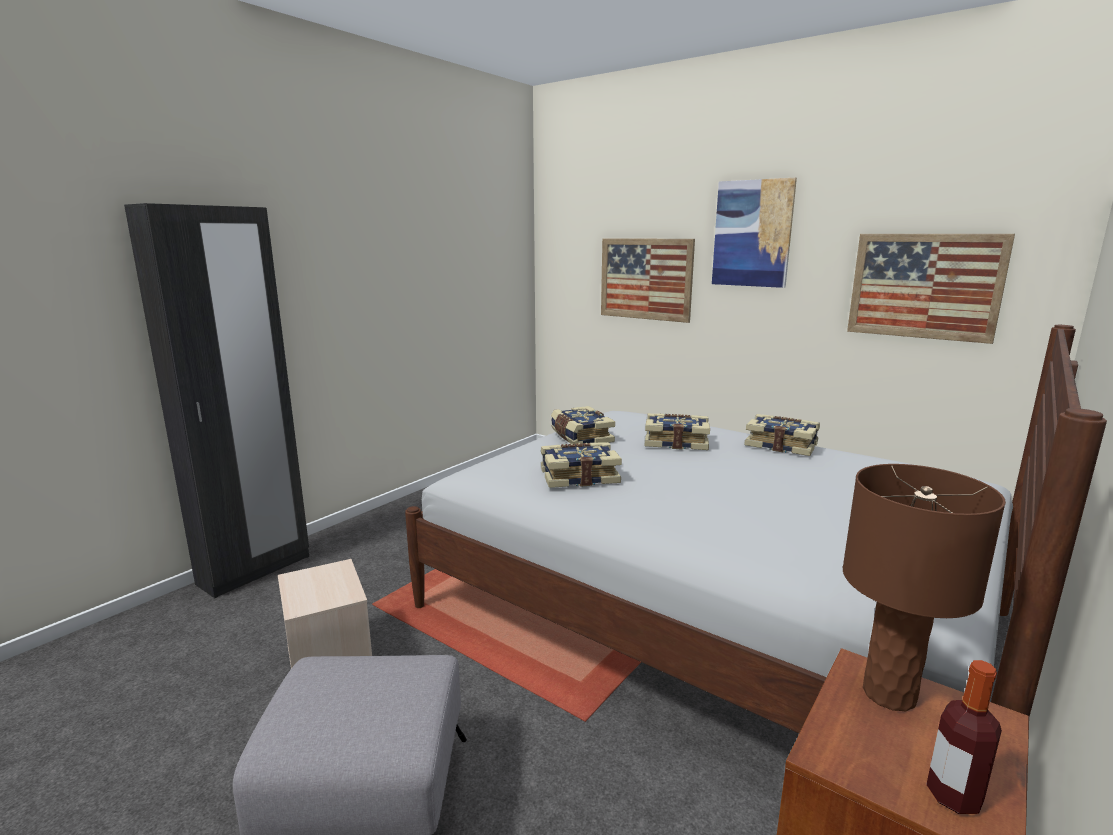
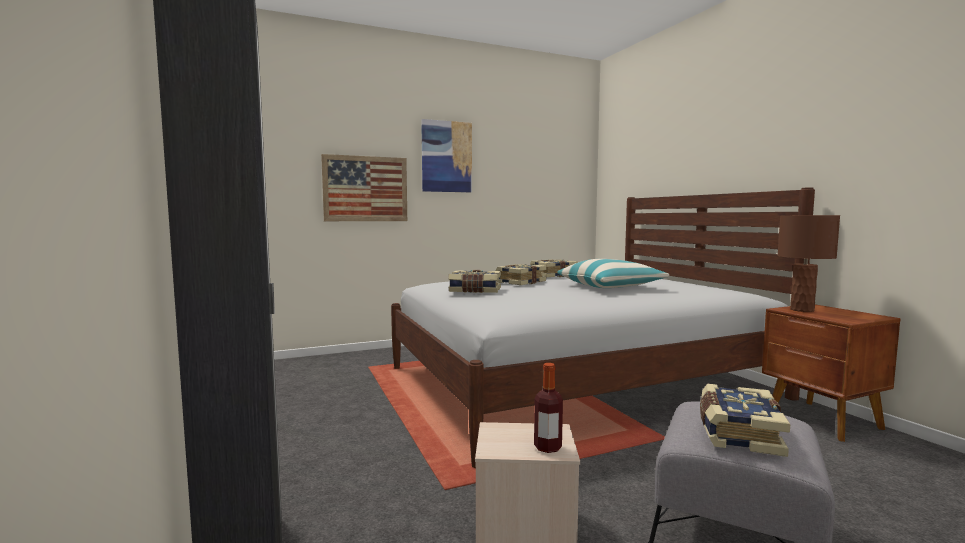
camera: 60 degrees left, 10 degrees down
book [541,442,622,488] -> book moved to [700,384,790,457]
picture [847,234,1015,344] -> none
bottle [926,660,1002,814] -> bottle moved to [534,363,563,453]
none -> pillow [557,259,669,288]

